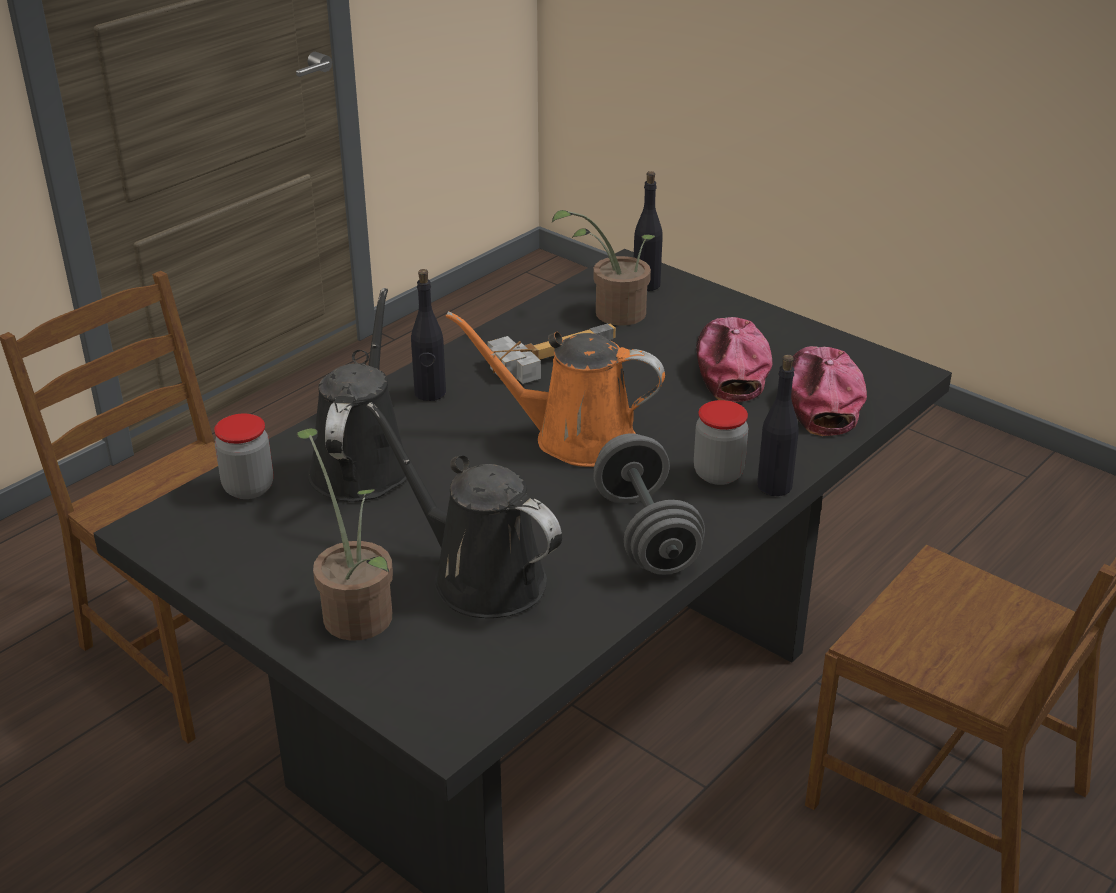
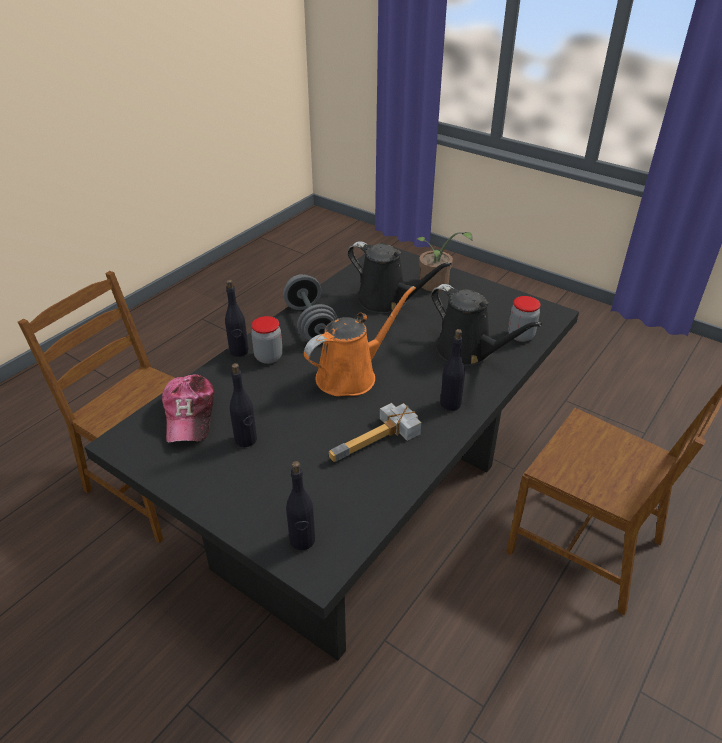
camera: 175 degrees right, 5 degrees up
black watering can [308,288,407,502] -> black watering can turned 45 degrees counterclockwise [431,284,542,366]
orange watering can [445,311,665,467] -> orange watering can turned 45 degrees counterclockwise [304,286,416,396]
potted plant [552,210,655,326] -> none
cap [696,317,773,402] -> black bottle [230,363,257,447]

